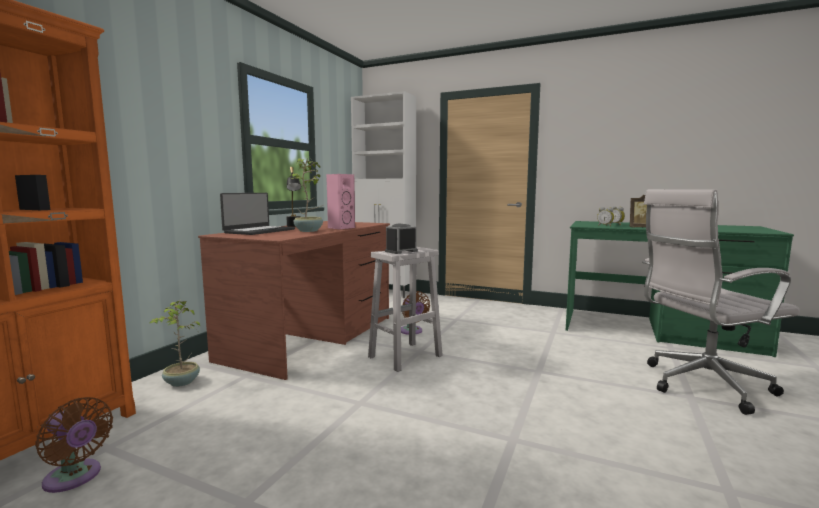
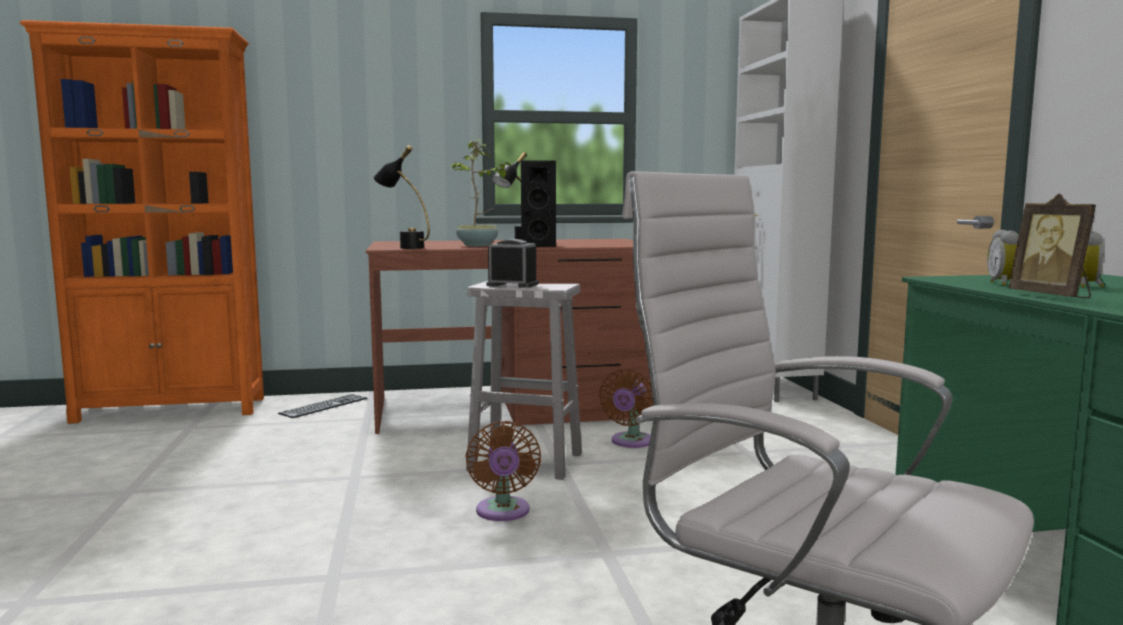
camera: 55 degrees right, 0 degrees up
brown fan [35,397,113,493] -> brown fan moved to [465,421,541,521]
potted plant [150,300,200,387] -> keyboard [278,394,368,418]
laptop [220,193,295,235] -> none
pink speaker [326,174,355,230] -> black speaker [521,161,556,247]
none -> black table lamp [373,145,430,249]

